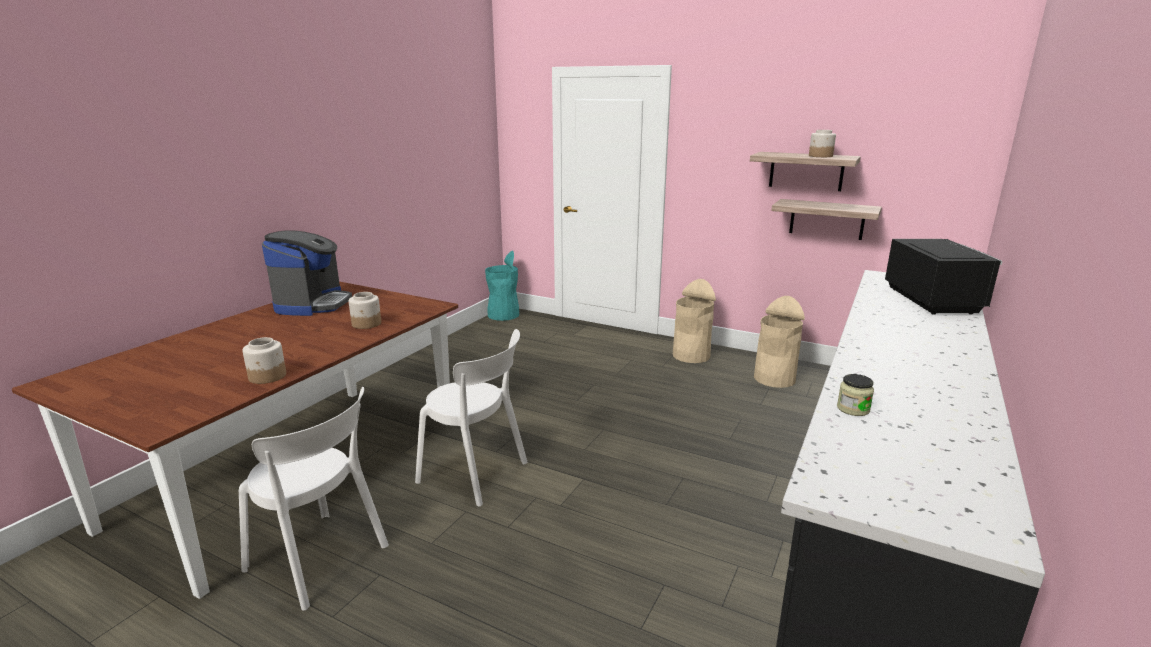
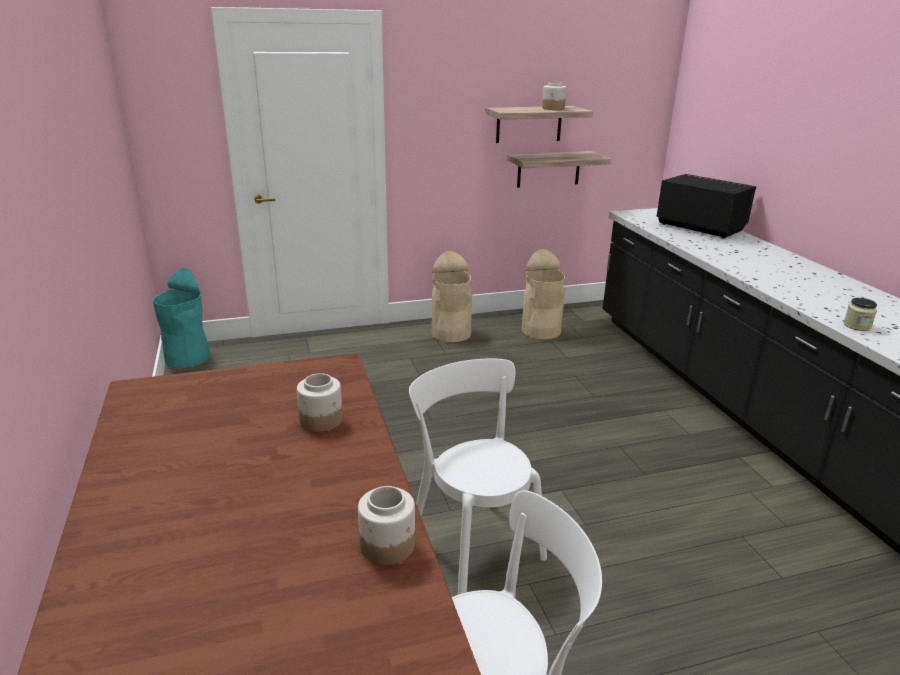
camera: 45 degrees left, 5 degrees up
coffee machine [262,230,352,316] -> none
white chair [415,329,528,506] -> white chair turned 105 degrees counterclockwise [409,358,547,595]

